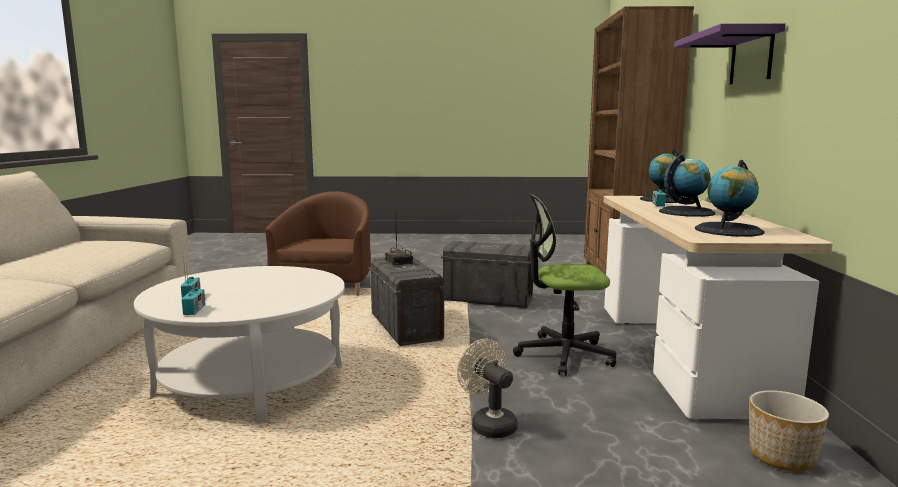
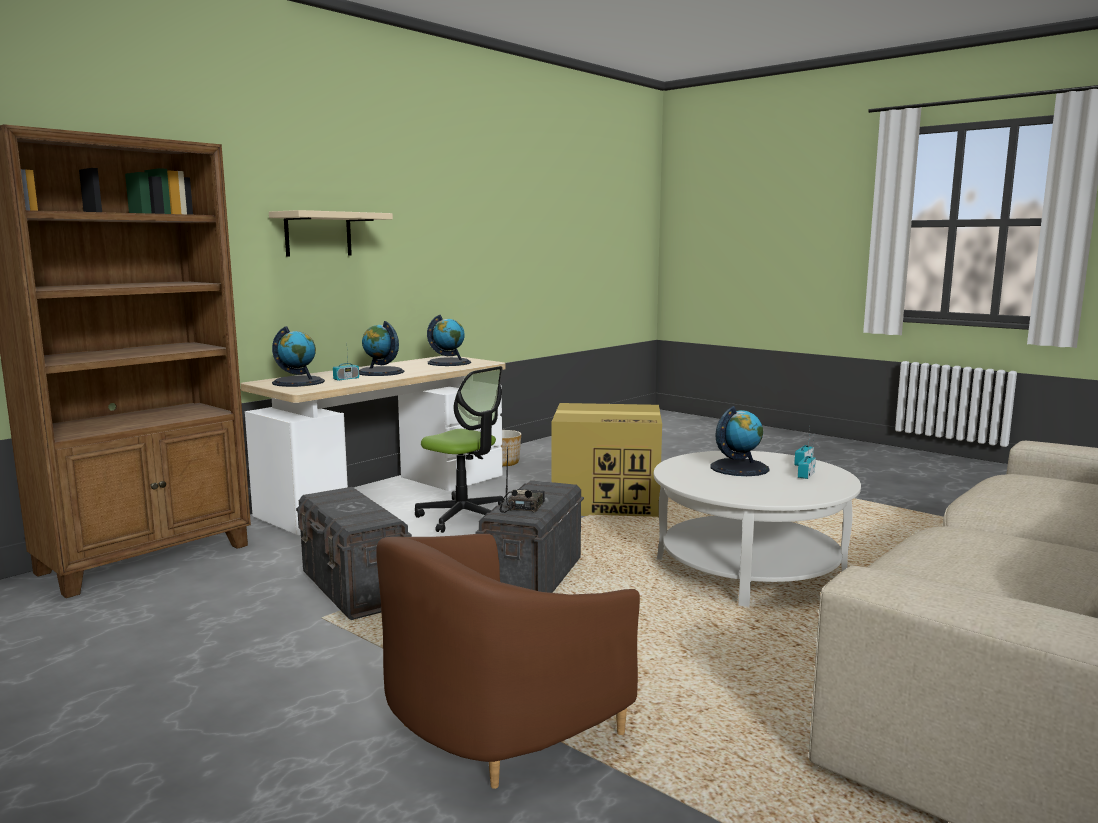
camera: 140 degrees left, 0 degrees up
beige fan [457,339,518,438] -> cardboard box [551,403,662,517]
purple shelf [674,23,786,85] -> beige shelf [269,210,393,256]
none -> globe [710,406,770,476]

